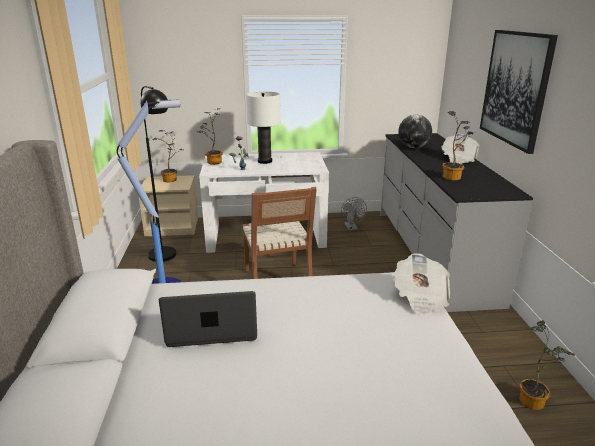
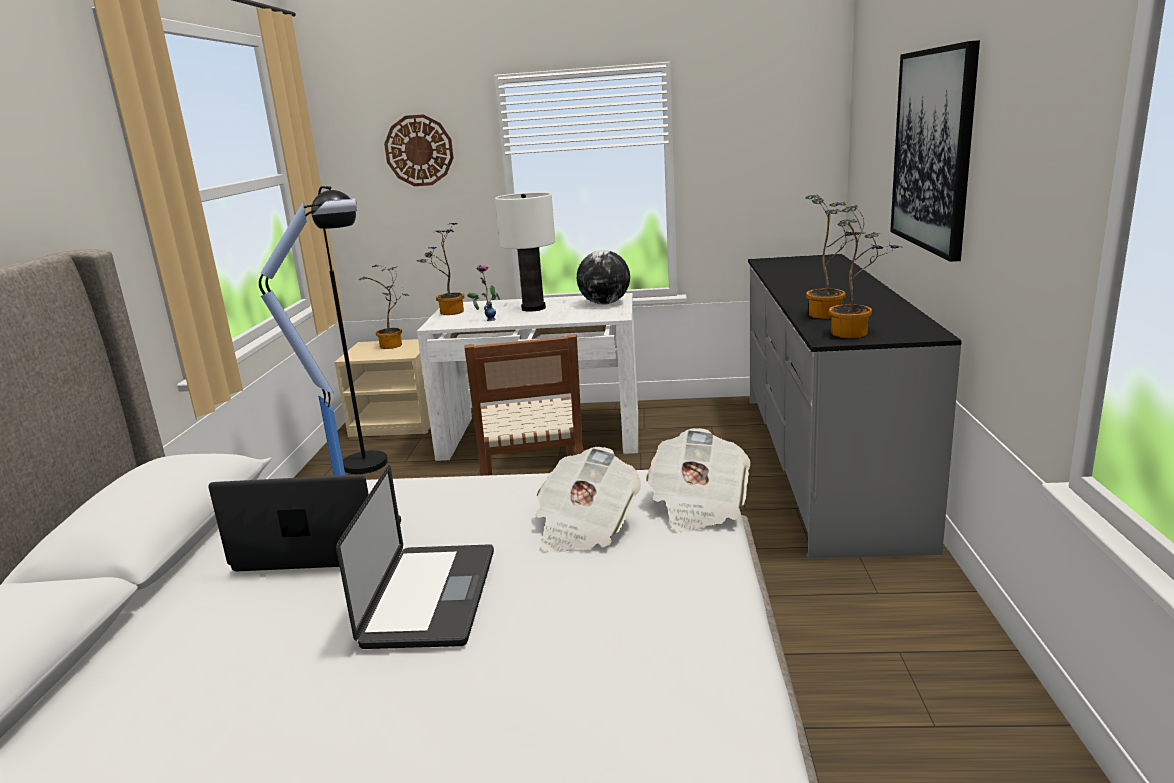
camera: 10 degrees right, 5 degrees down
grey fan [341,197,367,231] -> none
globe [398,115,432,148] -> globe moved to [577,250,630,305]
newspaper [441,134,480,164] -> newspaper moved to [535,447,641,553]
potted plant [519,320,575,410] -> potted plant moved to [828,202,901,338]
none -> laptop [336,465,494,649]
none -> wall clock [384,114,454,186]

